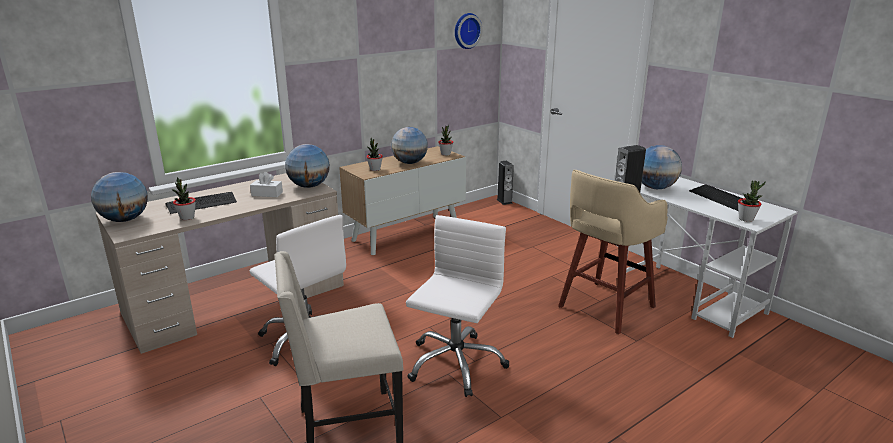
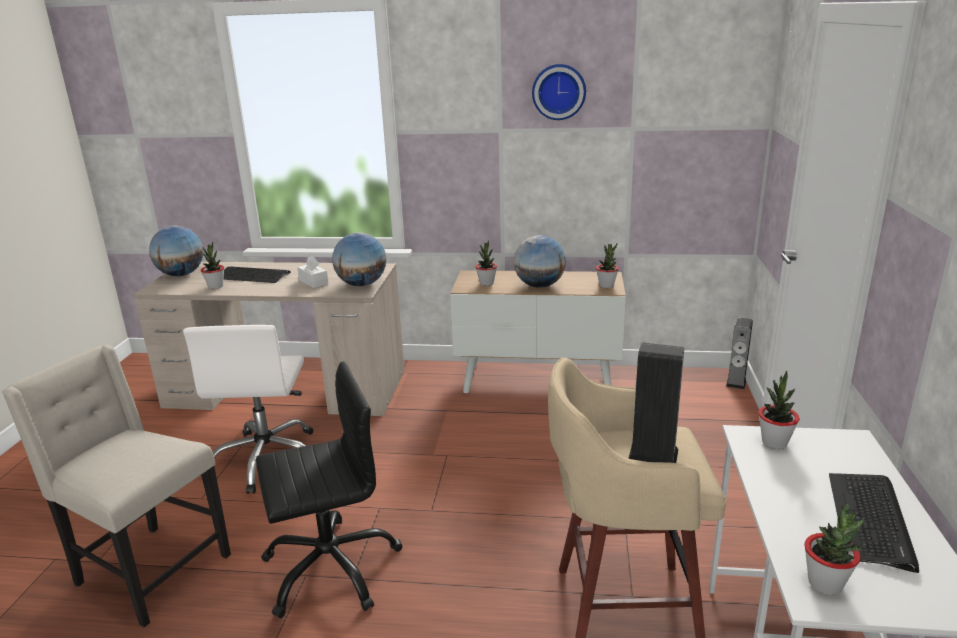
camera: 45 degrees right, 0 degrees up
white office chair [406,215,509,397] -> black office chair [256,361,402,618]
wall clock [455,13,482,49] -> wall clock moved to [532,64,586,120]
globe [642,145,682,189] -> potted plant [758,371,800,449]

